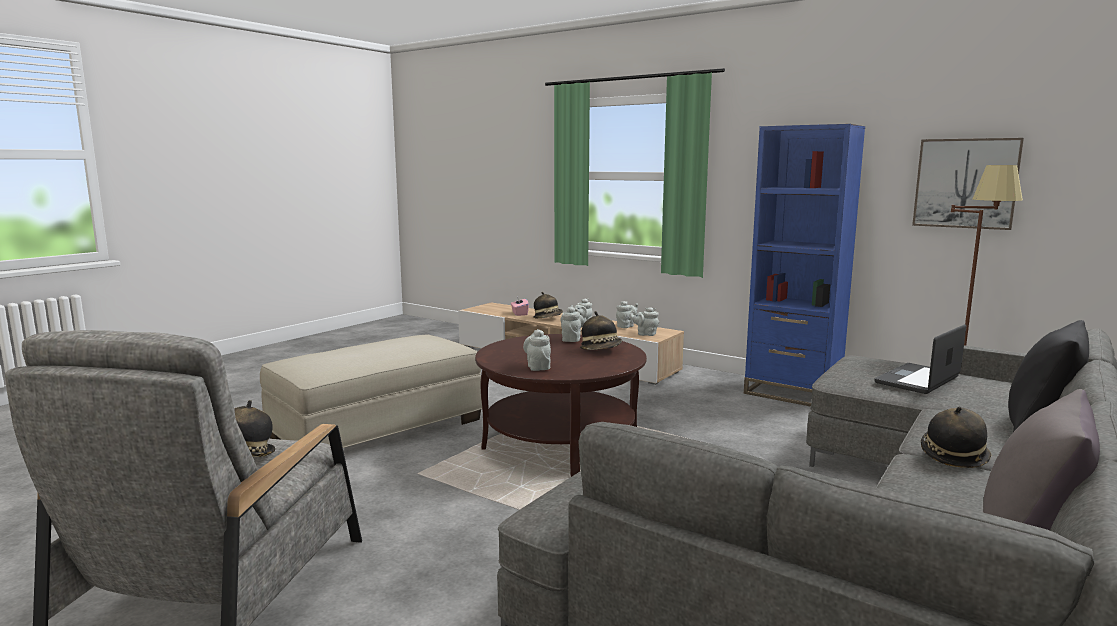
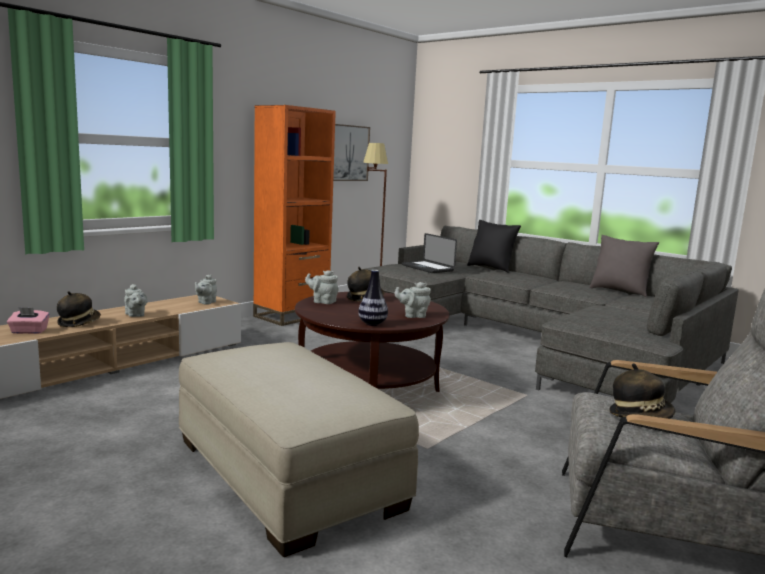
camera: 85 degrees left, 0 degrees up
grey teapot [616,301,638,328] -> none
blue bookcase [744,124,865,407] -> orange bookcase [253,105,336,326]
hat [921,407,991,468] -> none
none -> vase [358,270,388,326]

